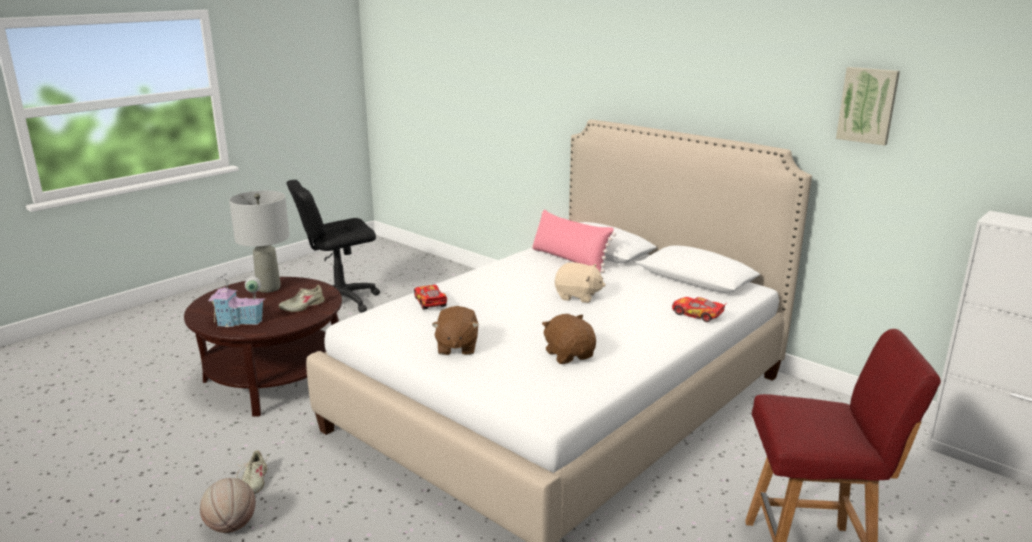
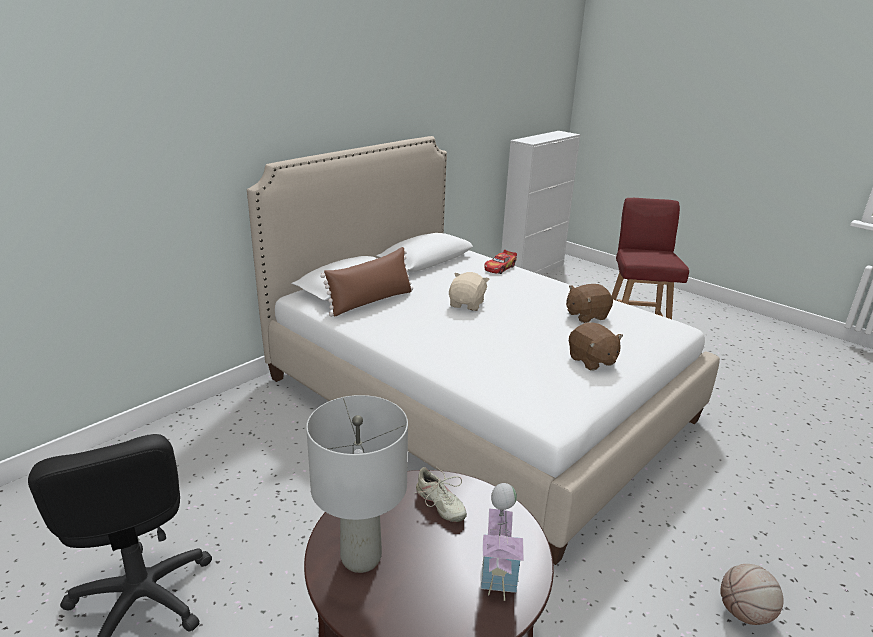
camera: 90 degrees left, 5 degrees up
beige shoe [237,450,268,494] -> none
toy car [414,285,447,310] -> none
brown plush toy [432,306,479,355] -> brown plush toy turned 60 degrees clockwise [569,322,623,371]
pink pillow [531,209,616,273] -> brown pillow [320,247,413,317]
picture [836,67,900,146] -> none

